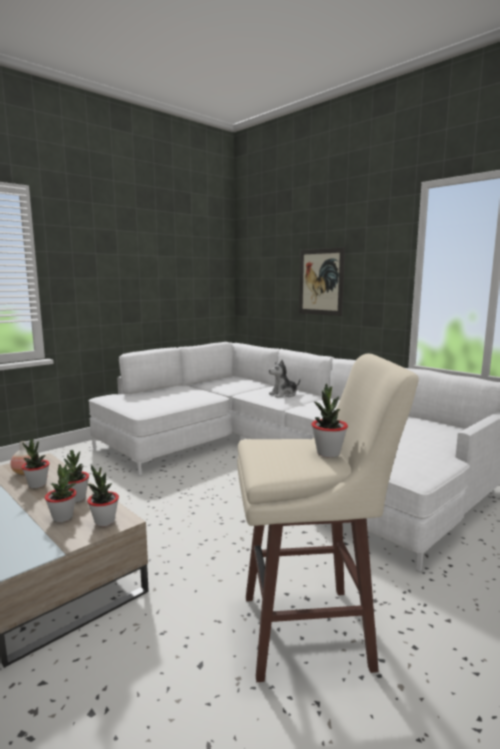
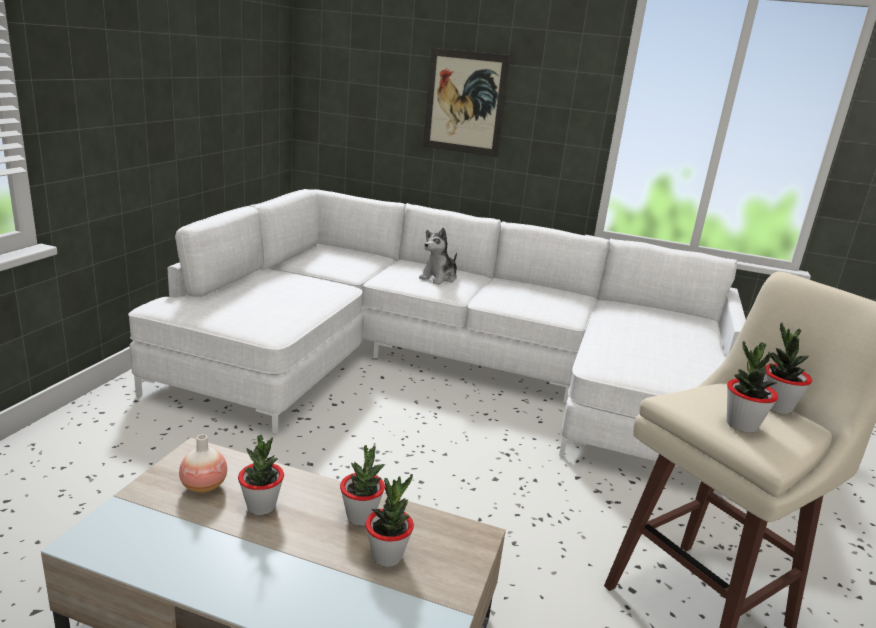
camera: 30 degrees left, 10 degrees up
potted plant [87,465,119,527] -> potted plant moved to [727,341,778,433]

